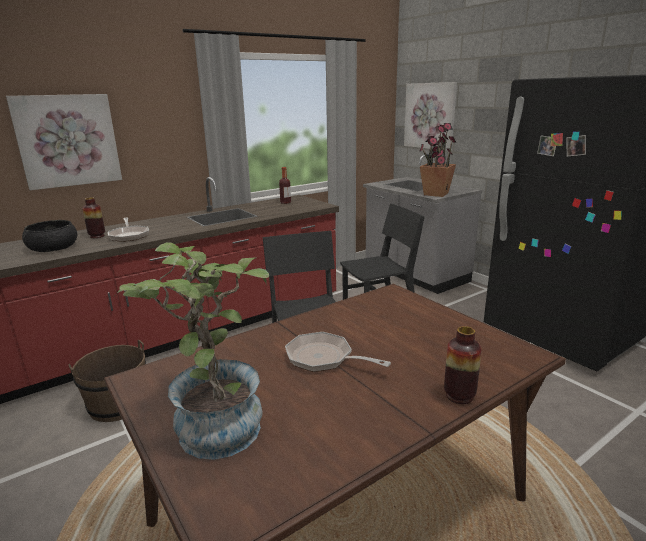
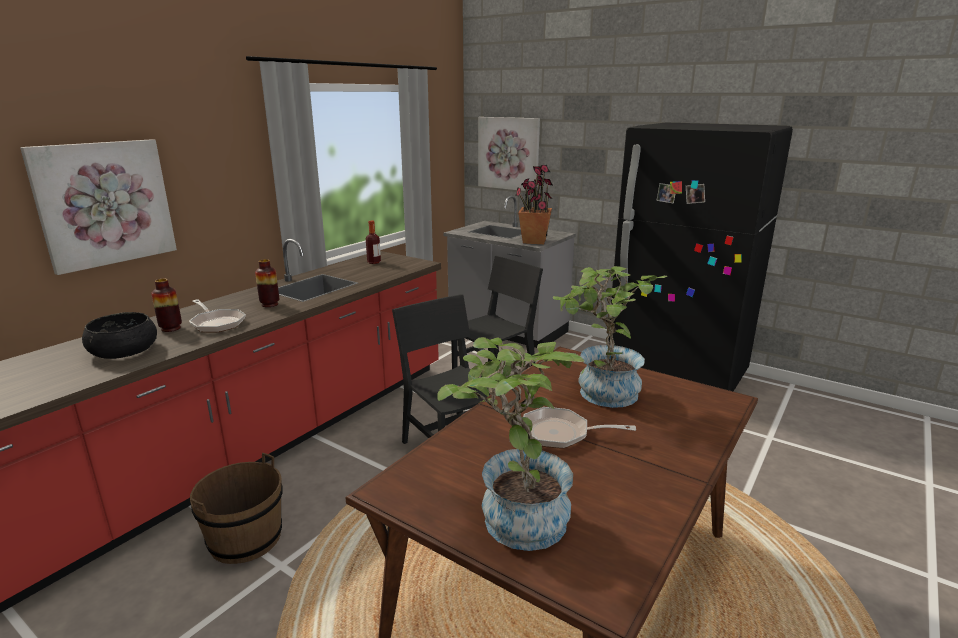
camera: 20 degrees left, 0 degrees up
vase [444,326,482,404] -> vase moved to [255,259,279,307]
none -> potted plant [553,266,667,408]

